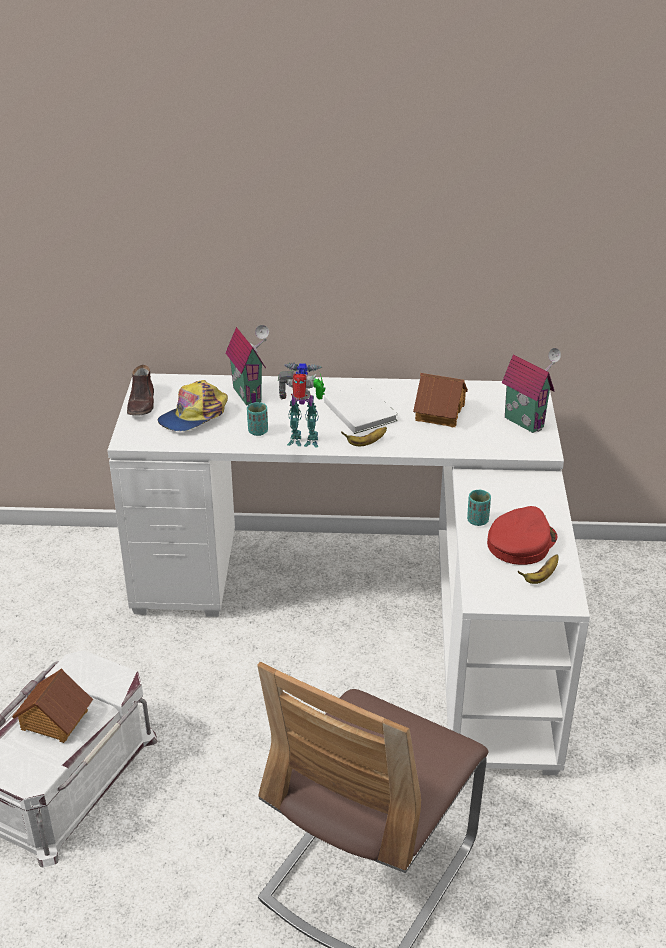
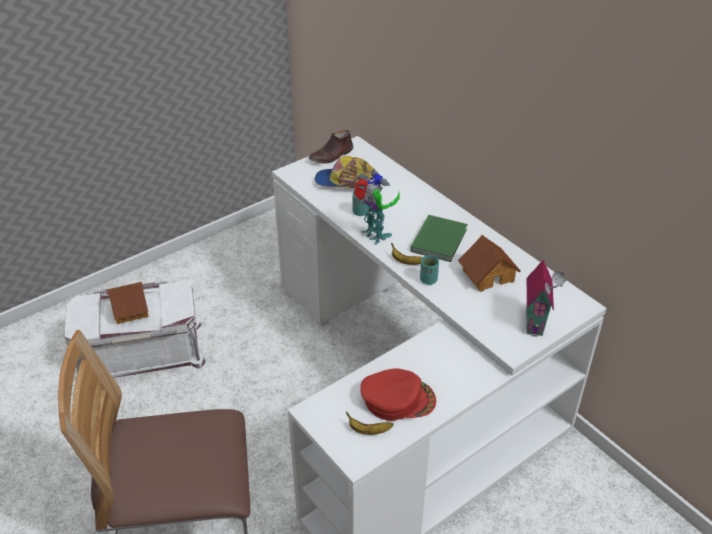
camera: 50 degrees right, 5 degrees up
toy house [226,325,269,406] -> none
white book [324,384,398,434] -> green book [410,215,468,262]
turquoise cup [467,490,491,526] -> turquoise cup moved to [420,255,439,285]

